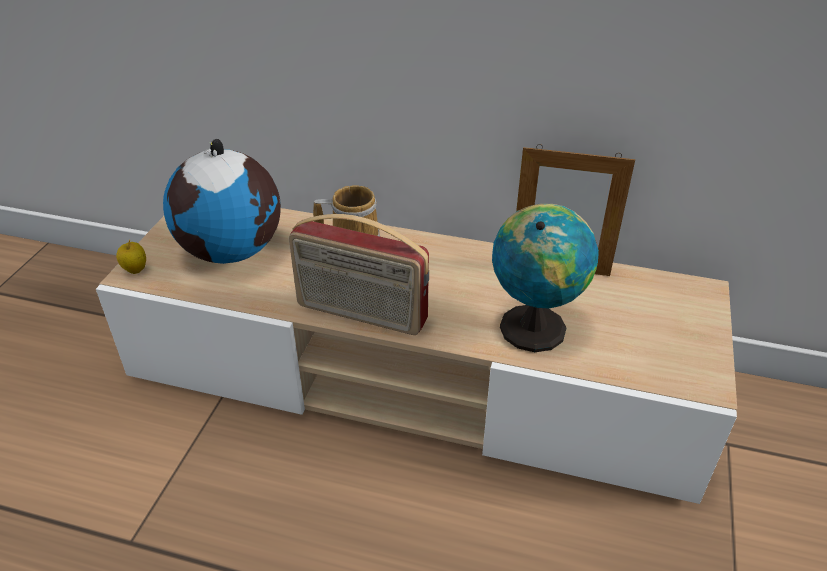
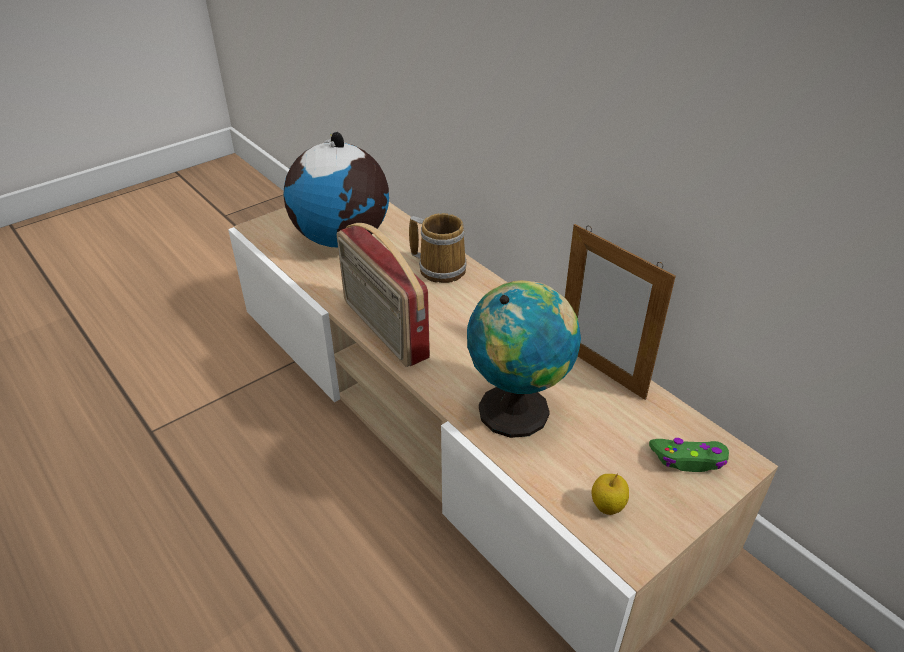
camera: 35 degrees right, 0 degrees up
apple [116,240,146,274] -> apple moved to [591,473,629,515]
none -> green game controller [649,438,729,472]

